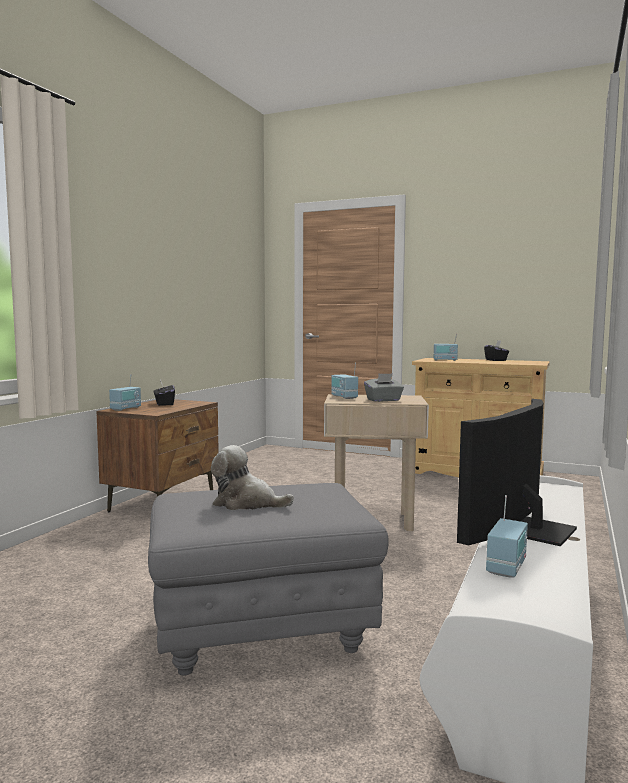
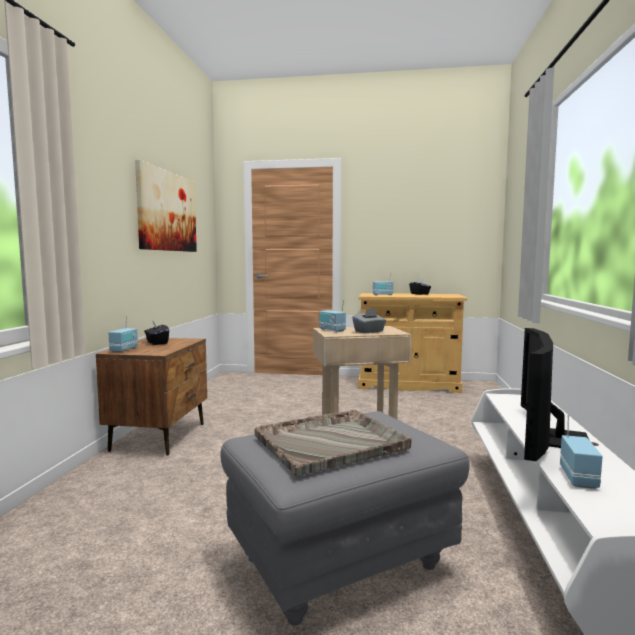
camera: 15 degrees left, 0 degrees up
plush toy [211,445,294,510] -> grey tray [255,410,412,476]
none -> picture [135,160,197,252]

